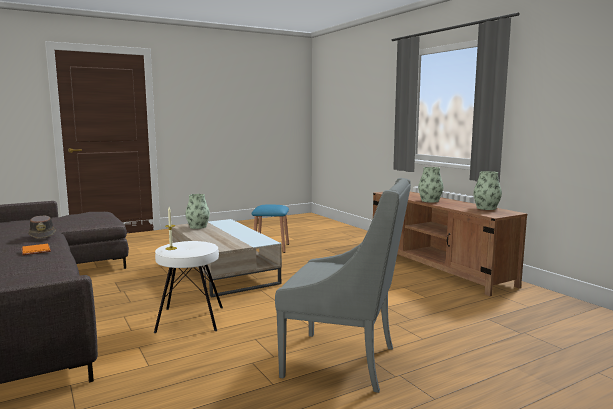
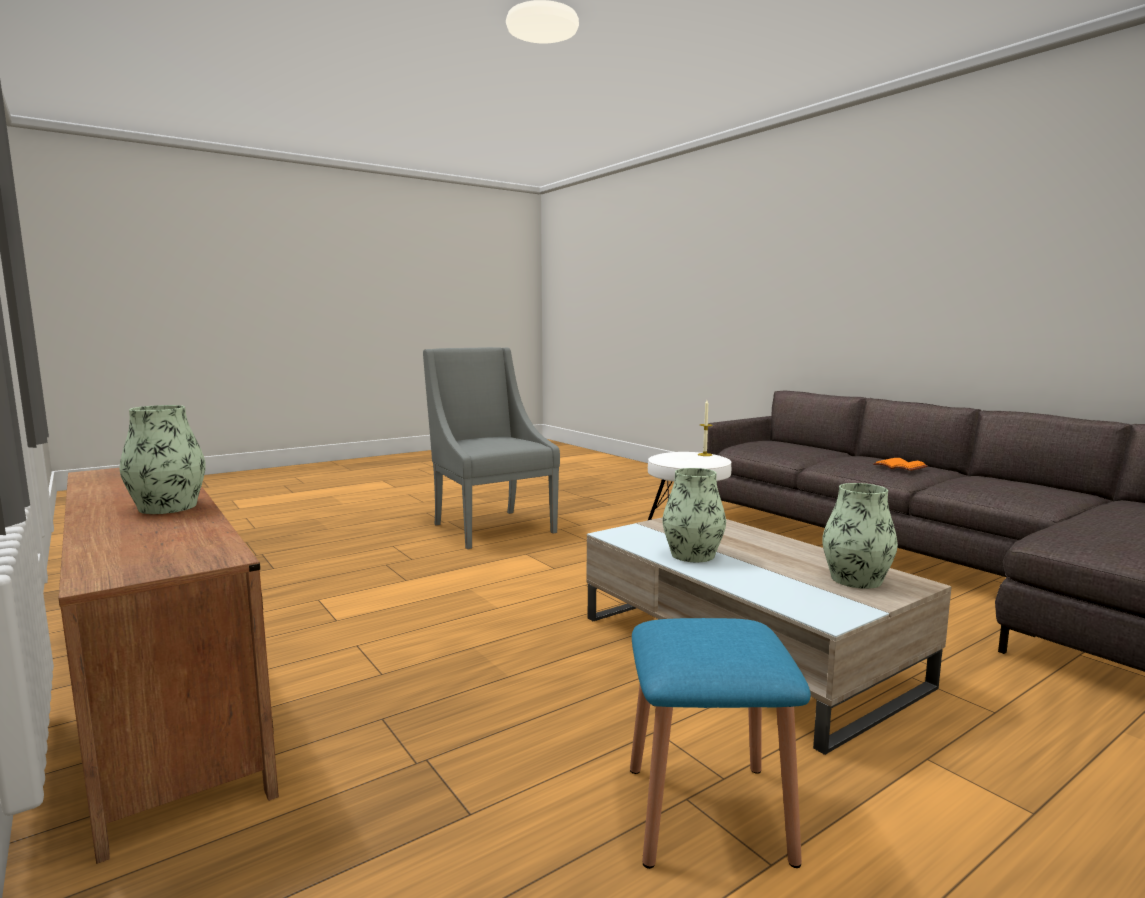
camera: 175 degrees right, 0 degrees up
brown hat [28,215,56,239] -> none
grey armchair [275,178,411,393] -> grey armchair turned 45 degrees clockwise [423,347,560,549]
vase [473,171,502,210] -> vase moved to [662,468,726,562]

